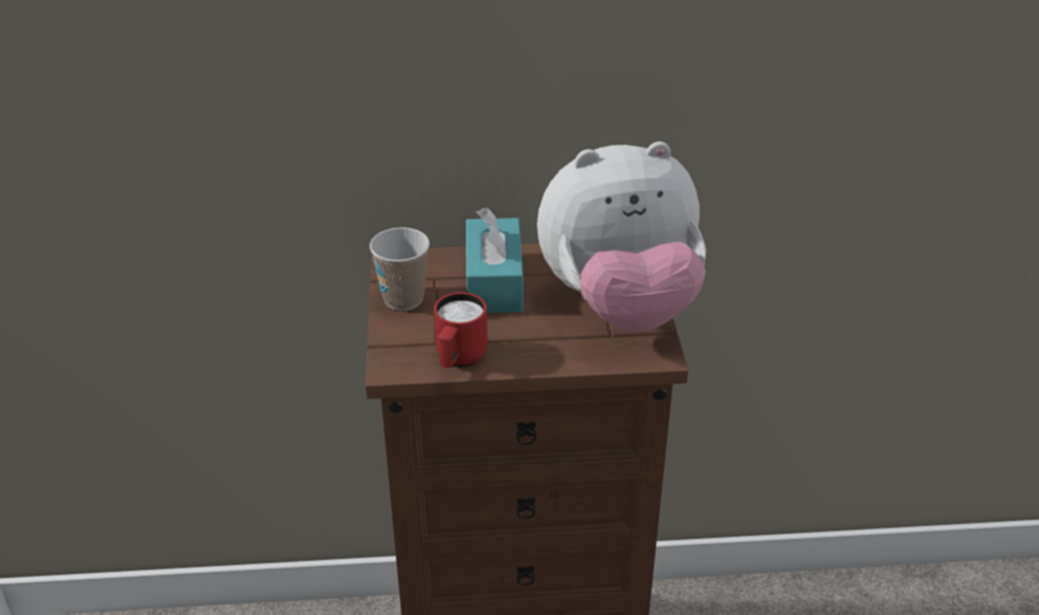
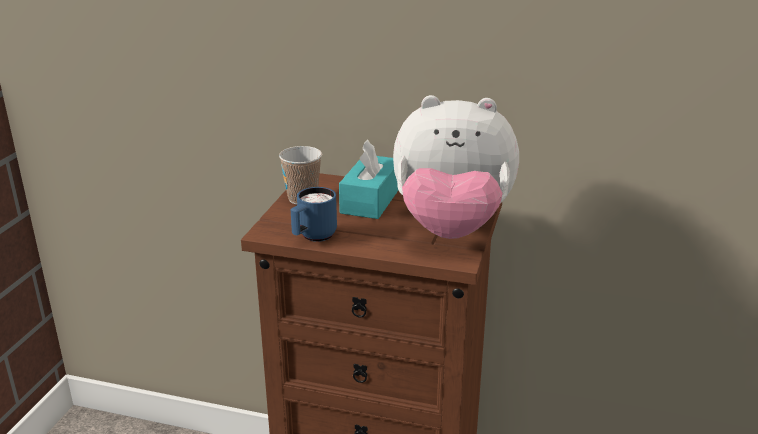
camera: 20 degrees right, 10 degrees down
red mug [434,292,488,368] -> blue mug [291,187,337,242]

